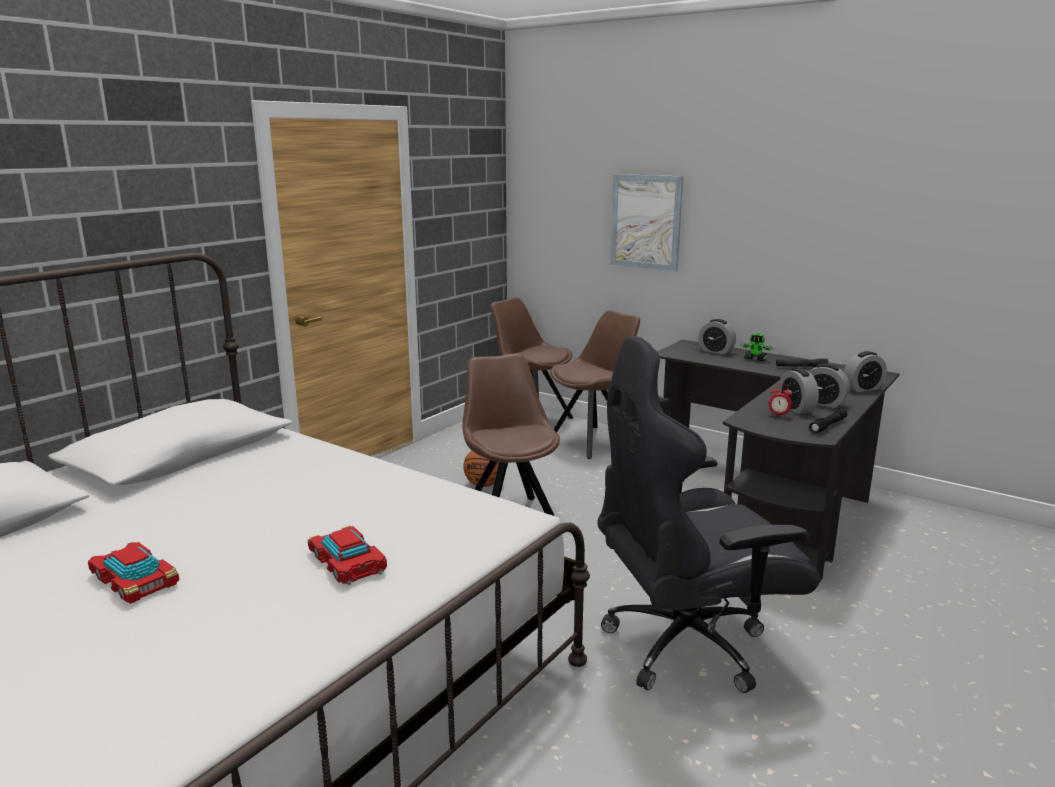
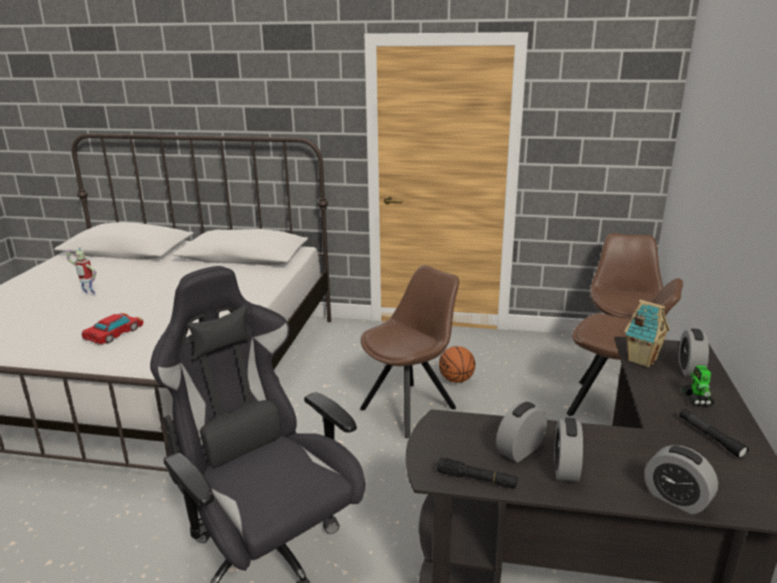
camera: 65 degrees right, 5 degrees up
toy car [88,542,179,604] -> toy robot [66,246,96,296]
picture [610,174,683,271] -> none
alarm clock [769,384,792,418] -> none
none -> toy house [624,300,670,367]

